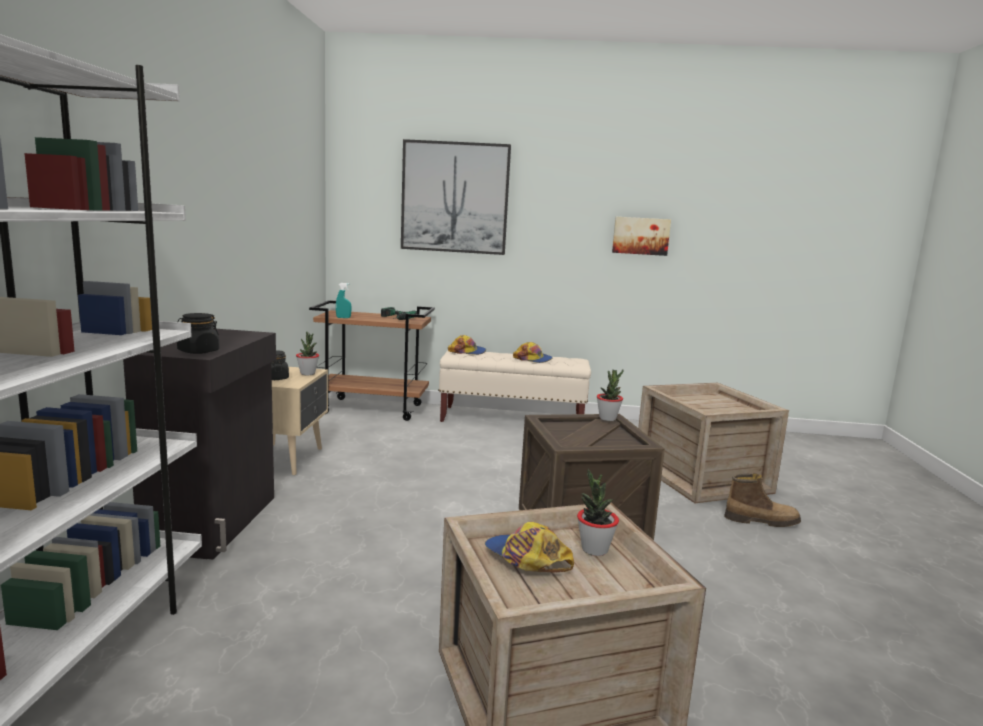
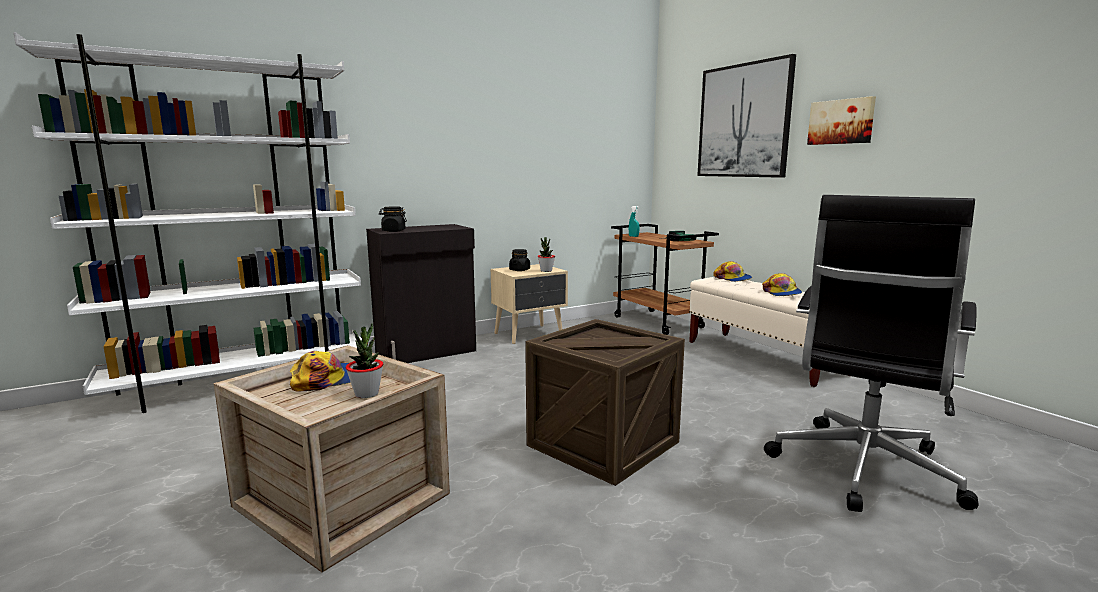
camera: 55 degrees right, 0 degrees up
cap [485,522,574,572] -> cap turned 45 degrees clockwise [290,351,351,392]
potted plant [597,370,623,421] -> none
picture [612,217,671,256] -> picture moved to [807,96,876,145]
crate [638,383,789,503] -> black office chair [764,195,978,512]
boot [724,473,801,527] -> none

